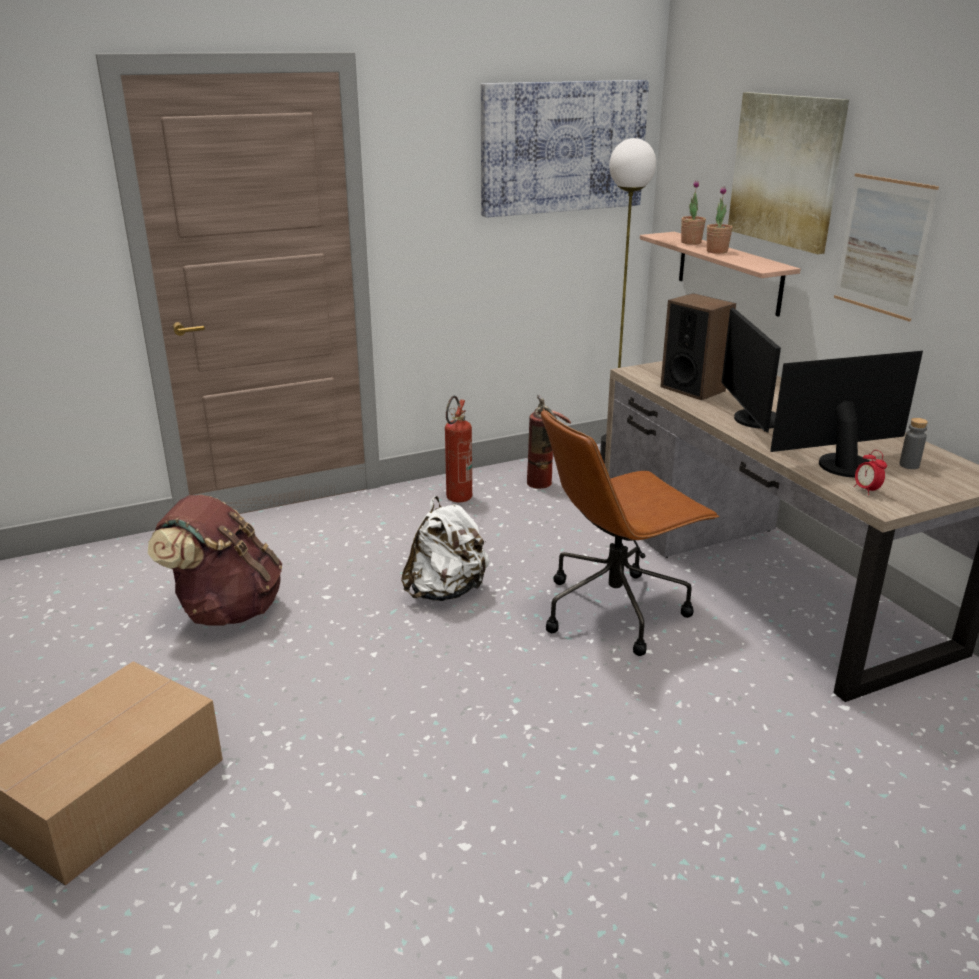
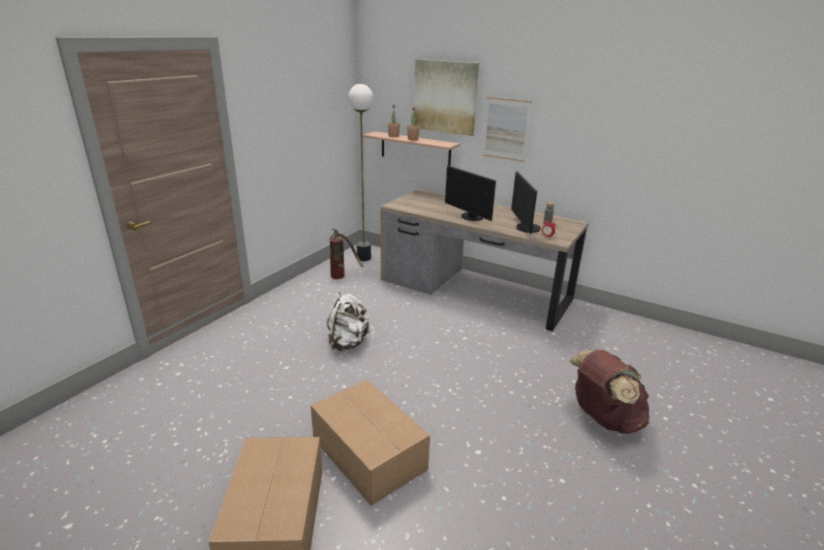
camera: 35 degrees left, 0 degrees up
brown backpack [148,494,282,626] -> brown backpack moved to [569,349,650,434]
fire extinguisher [445,396,472,502] -> none
picture [481,80,649,217] -> none
brown office chair [541,408,719,656] -> none
speaker [660,293,736,400] -> none
monitor [770,351,923,477] -> monitor turned 45 degrees counterclockwise [511,172,541,234]
none -> cardboard box [311,380,430,506]

